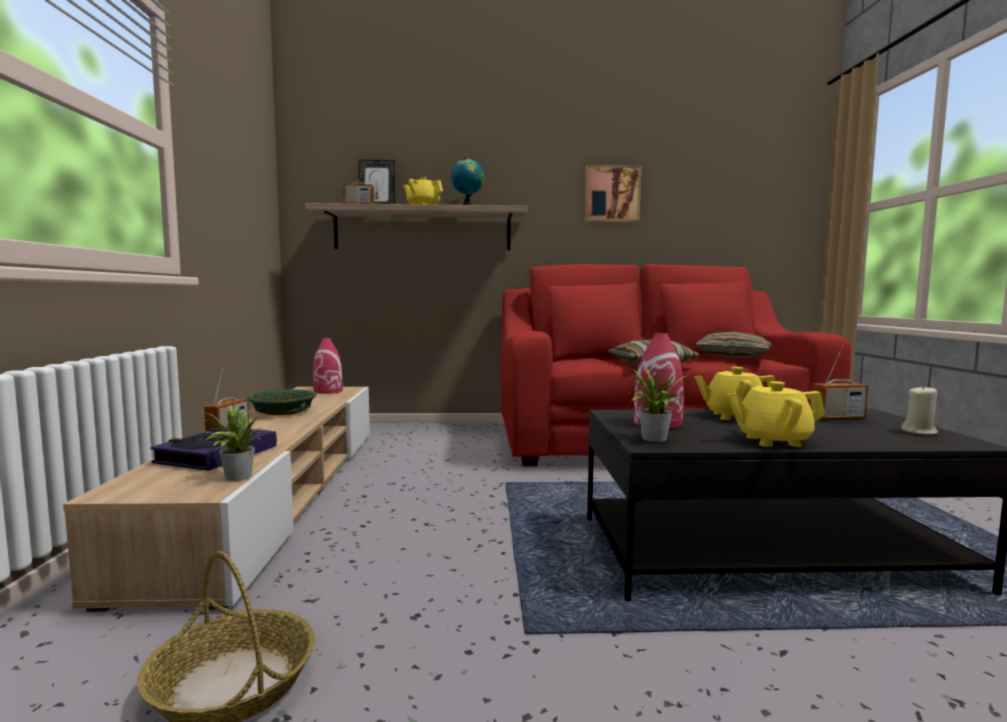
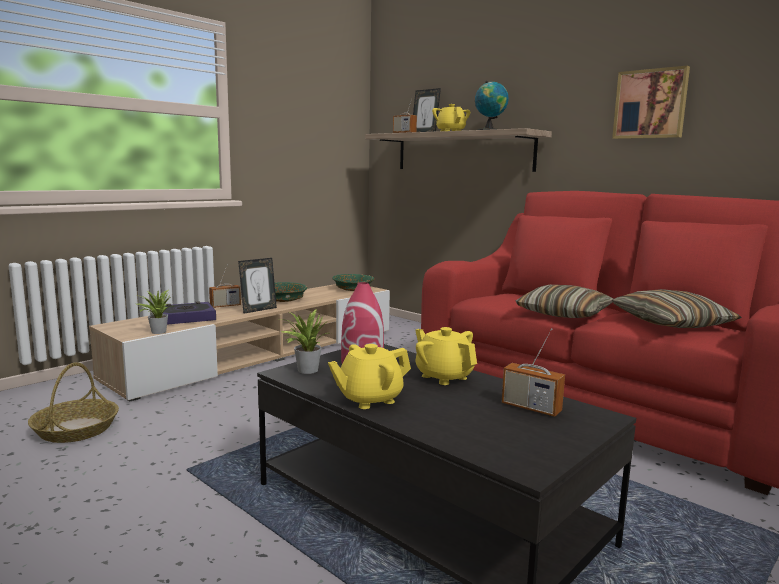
camera: 45 degrees right, 5 degrees up
red vase [313,338,343,394] -> green bowl [332,274,374,291]
yellow teapot [727,381,825,447] -> yellow teapot turned 75 degrees counterclockwise [328,344,411,409]
beige candle [901,385,938,435] -> none
none -> picture frame [238,258,277,314]

